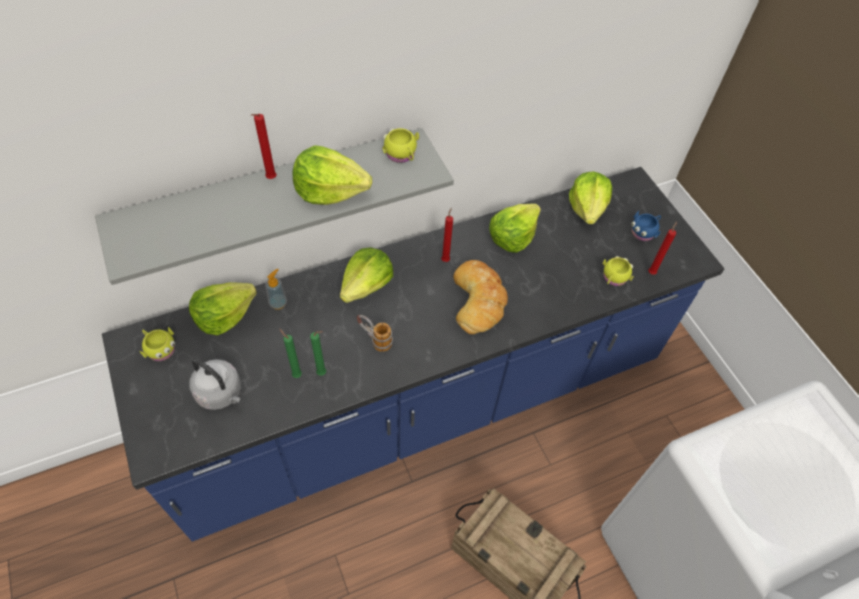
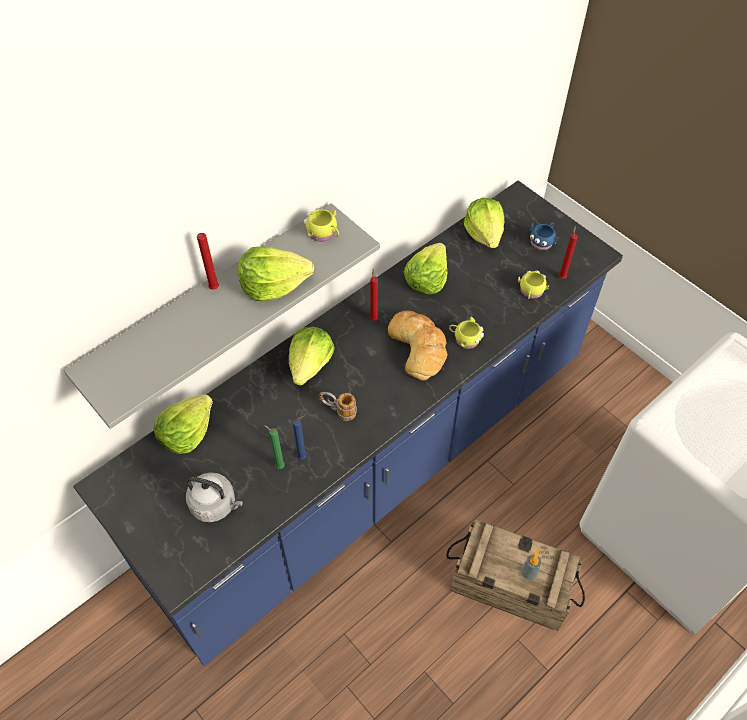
camera: 15 degrees left, 0 degrees up
yellow mug [140,327,175,361] -> yellow mug moved to [449,316,484,349]
soap dispenser [265,269,287,310] -> soap dispenser moved to [521,549,541,580]
green candle [310,331,326,376] -> blue candle [293,416,307,460]

